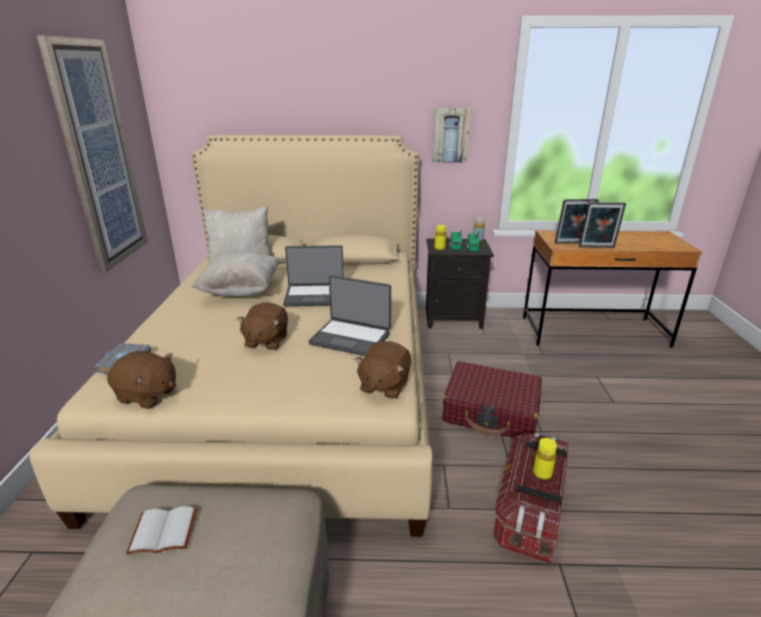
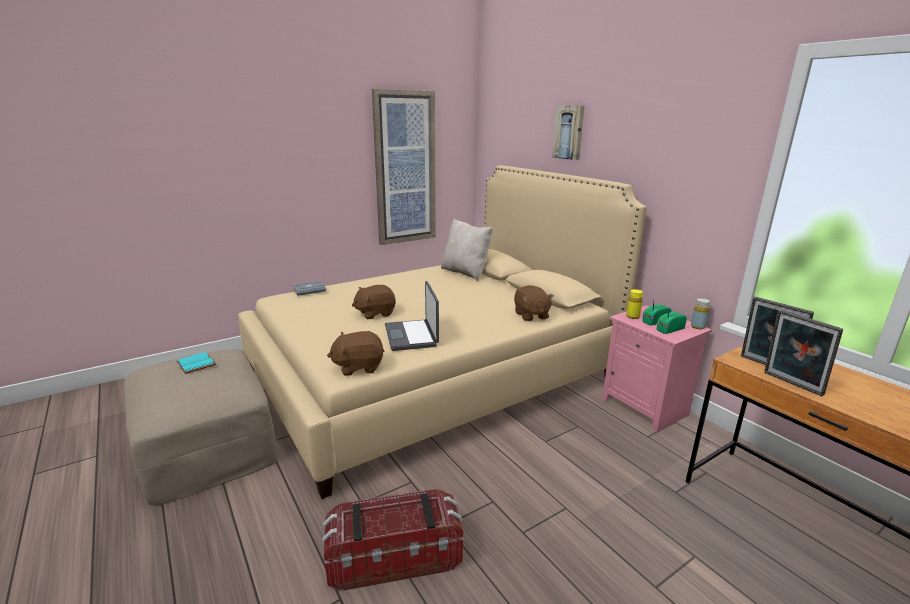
camera: 55 degrees right, 5 degrees down
brown plush toy [107,351,176,409] -> brown plush toy moved to [514,285,554,321]
white book [126,506,197,555] -> turquoise book [176,352,216,374]
beige pillow [192,252,280,297] -> none
laptop [283,245,344,307] -> none
black nightstand [426,238,494,329] -> pink nightstand [602,305,712,432]
picture [433,108,470,163] -> picture moved to [552,106,585,160]
red suitcase [442,361,542,438] -> none
yellow bottle [533,438,557,480] -> none

